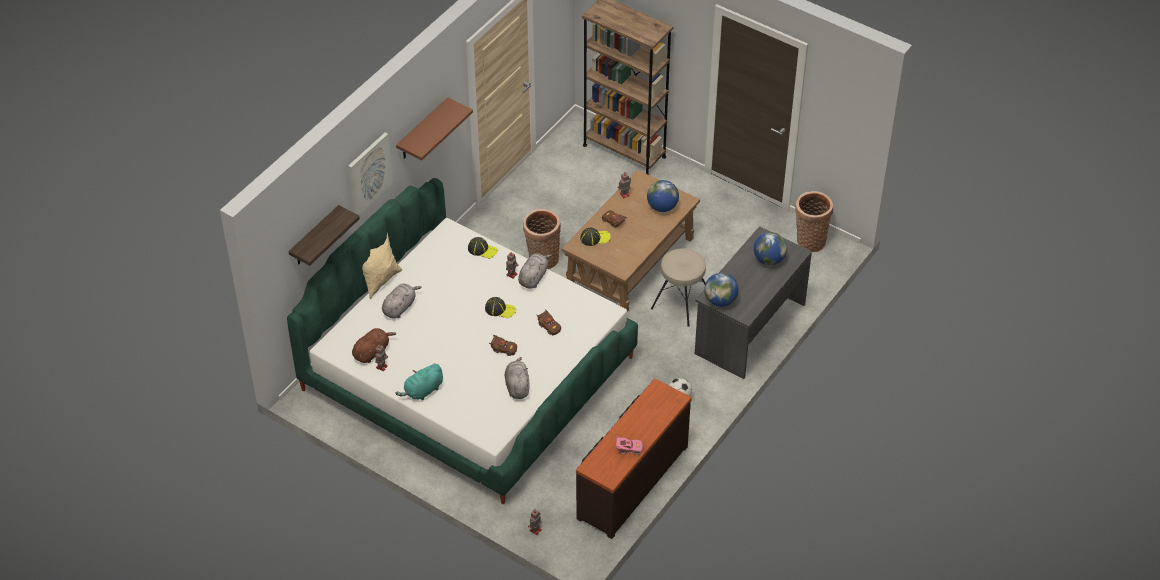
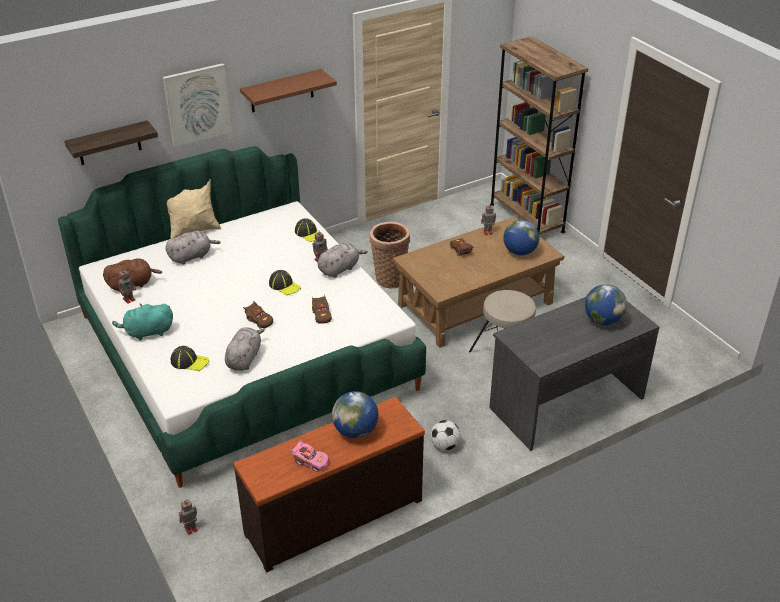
camera: 25 degrees right, 10 degrees down
cap [580,227,611,246] -> cap moved to [171,346,209,371]
globe [704,273,739,307] -> globe moved to [332,391,378,438]
basket [795,191,833,252] -> none

